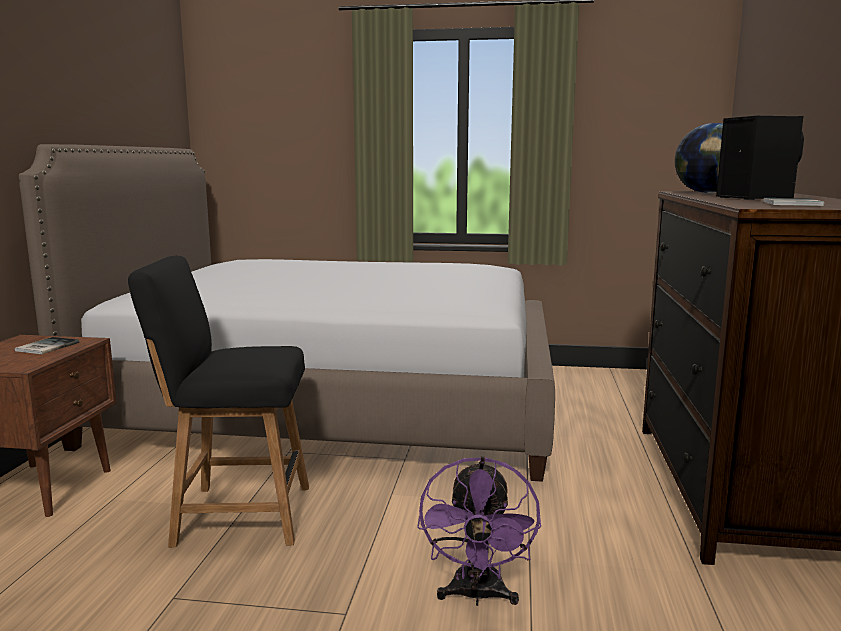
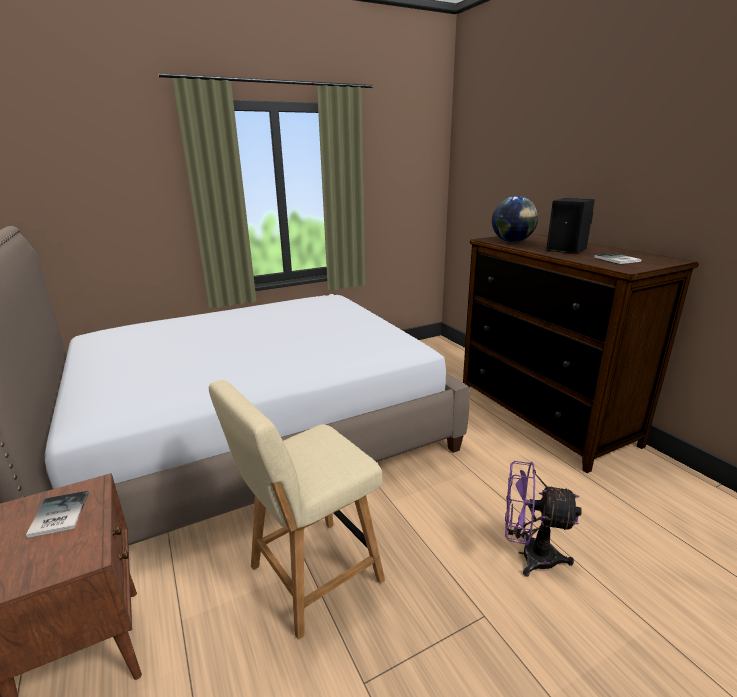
camera: 35 degrees left, 10 degrees up
black chair [128,256,309,548] -> beige chair [209,380,385,640]
purple fan [417,456,541,606] -> purple fan turned 135 degrees clockwise [505,461,582,577]

